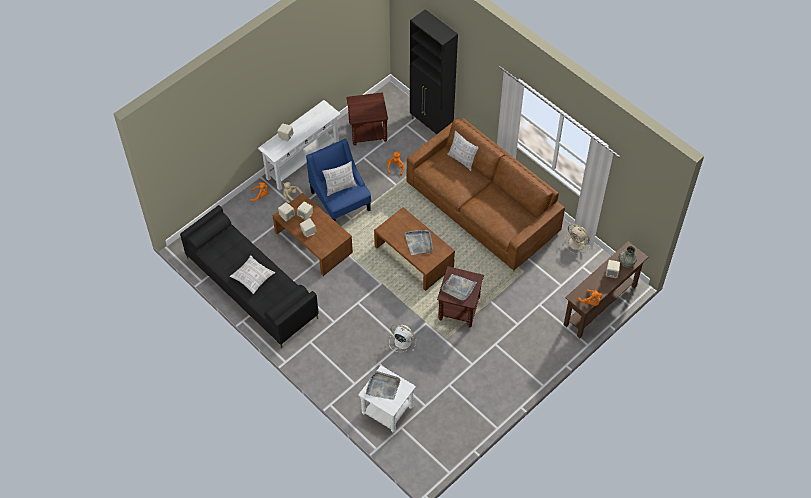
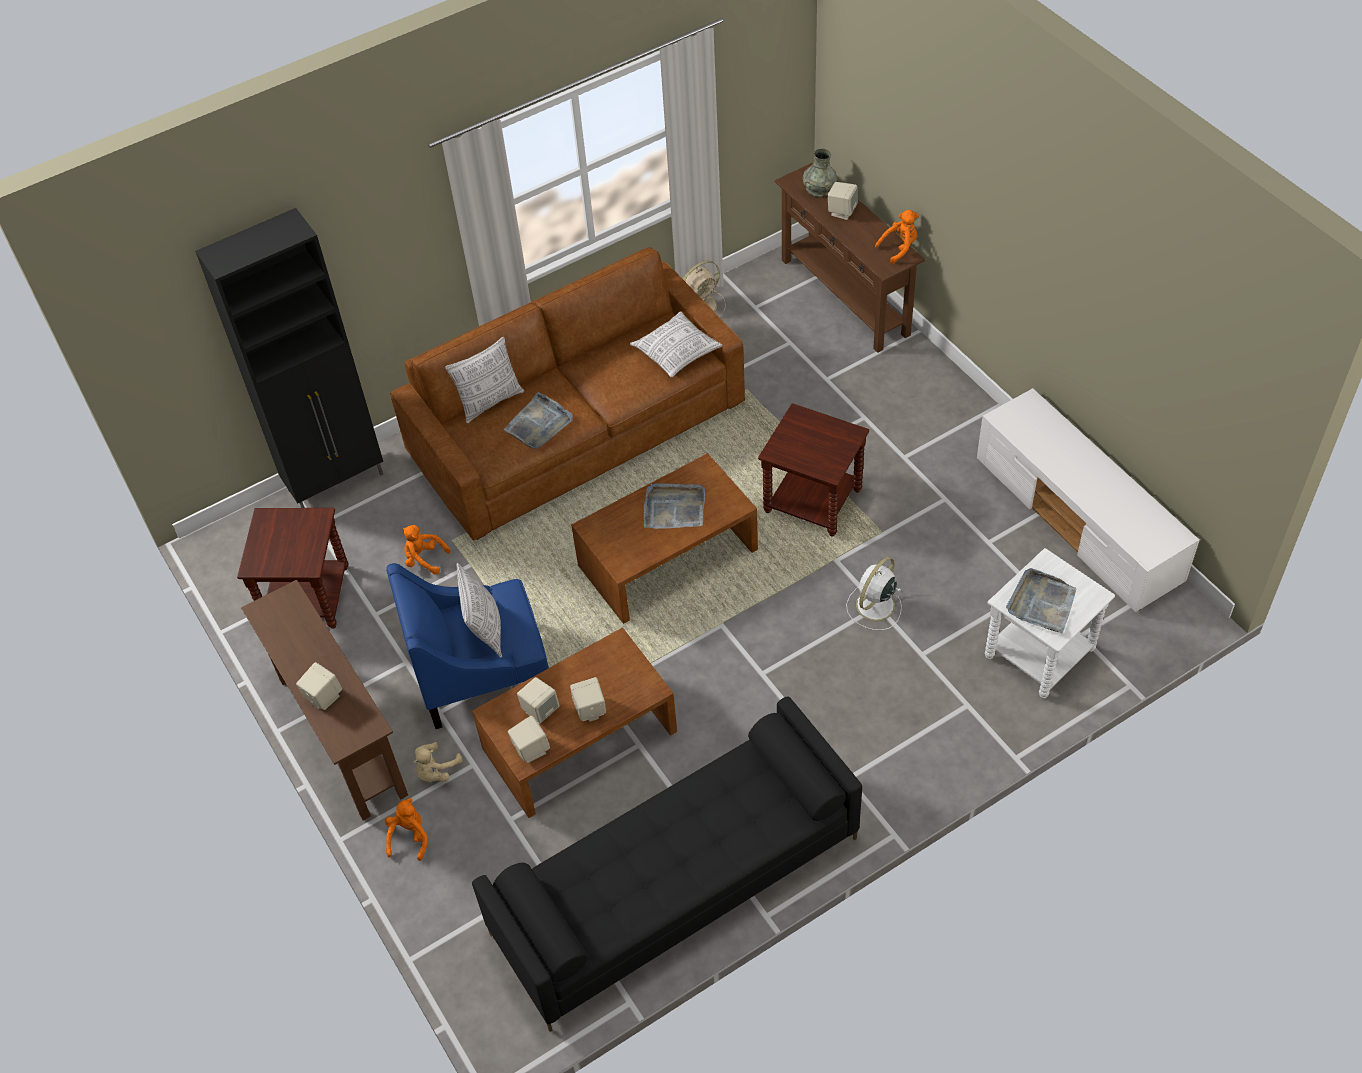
camera: 75 degrees left, 5 degrees down
pillow [230,255,275,294] -> pillow moved to [630,311,722,378]
white console table [258,100,341,191] -> brown console table [241,580,408,821]
grey tray [441,274,477,301] -> grey tray moved to [504,392,573,449]
none -> white tv stand [977,388,1200,612]

